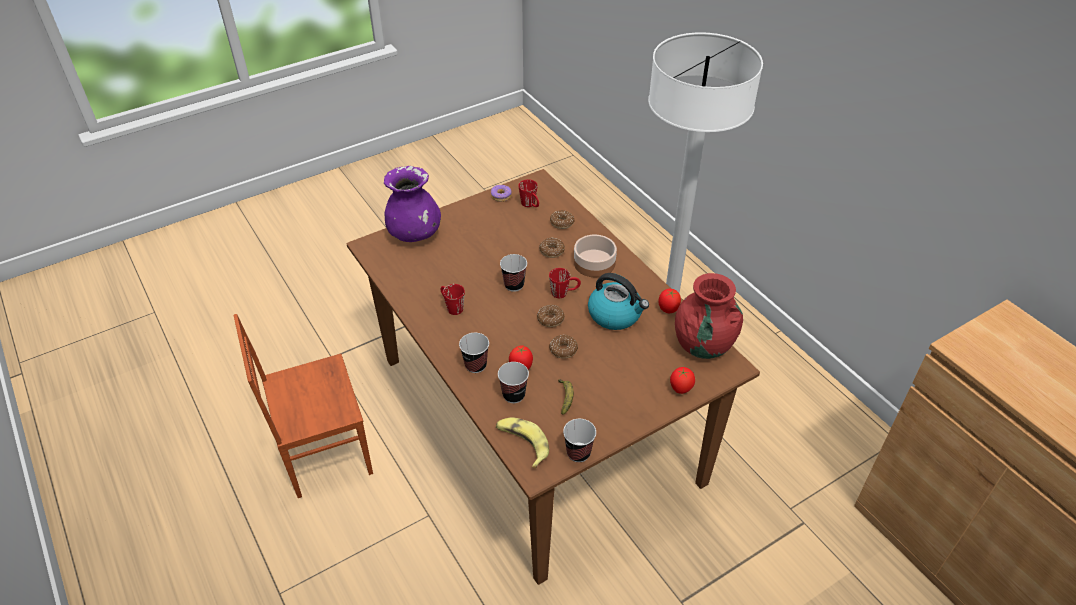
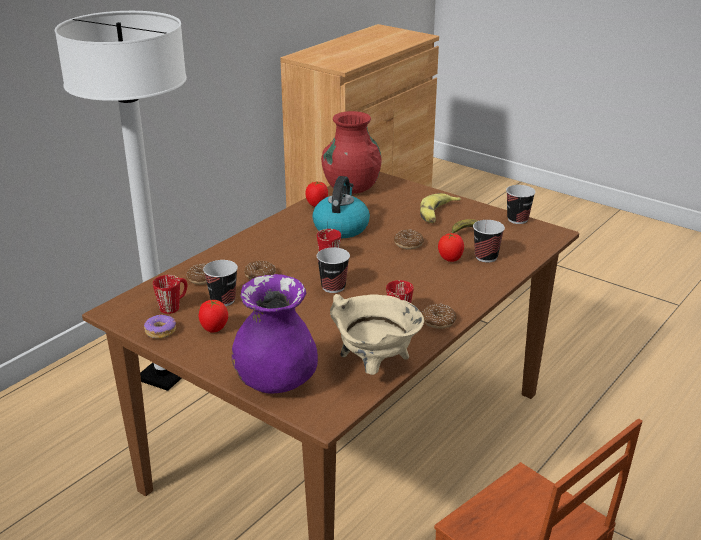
camera: 110 degrees left, 15 degrees down
cup [459,333,489,373] -> cup moved to [203,260,238,306]
banana [496,417,549,468] -> banana moved to [420,193,461,223]
donut [537,305,565,327] -> donut moved to [422,304,457,329]
bowl [574,235,617,277] -> none
tomato [670,367,695,394] -> tomato moved to [199,300,228,332]
none -> beige cooking pot [330,294,424,375]

